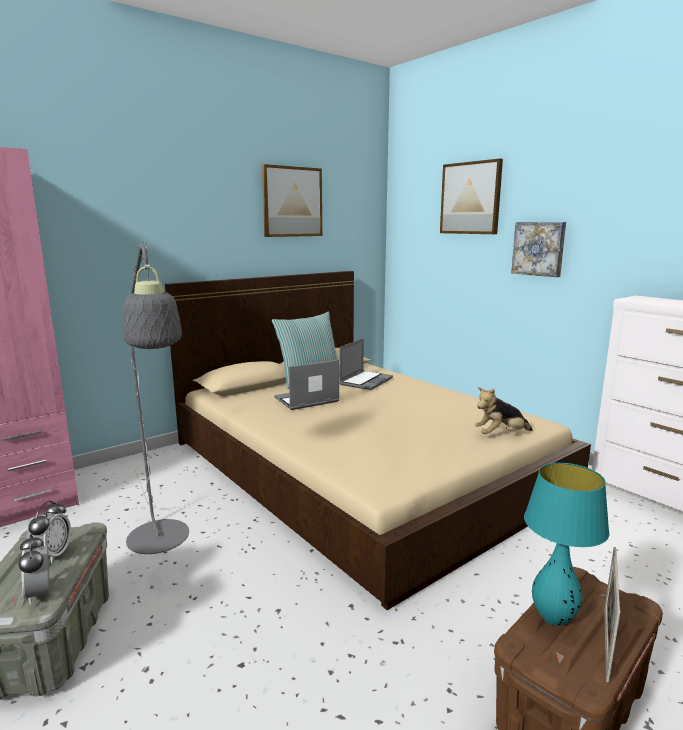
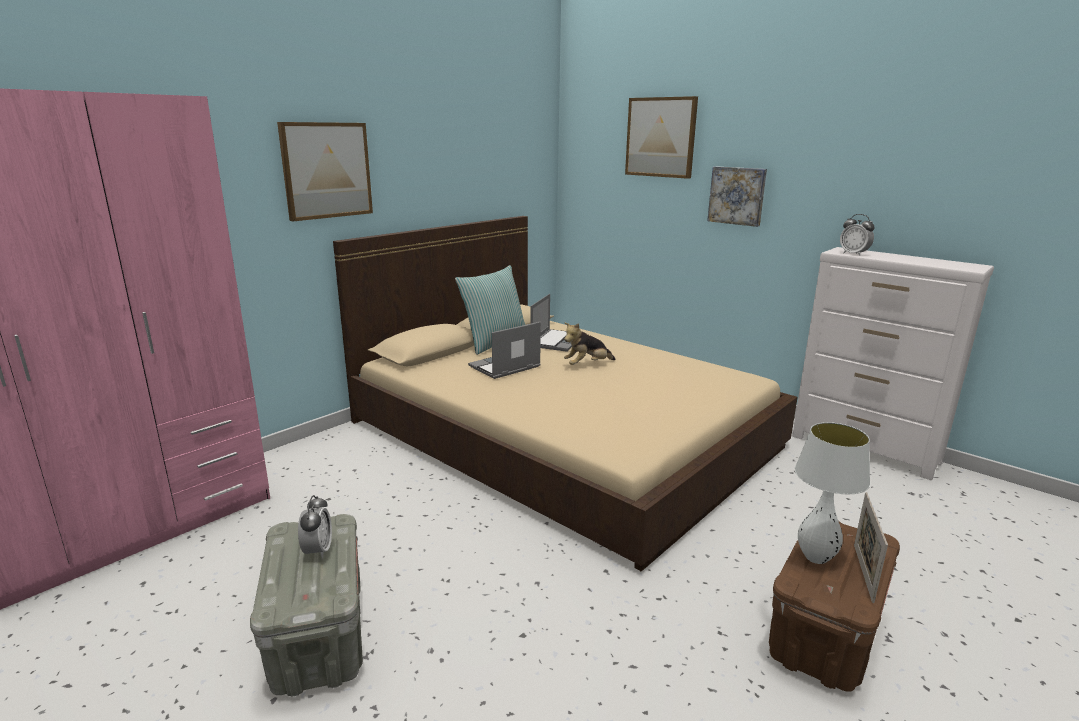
camera: 10 degrees left, 5 degrees up
alarm clock [18,534,50,605] -> alarm clock moved to [840,214,874,256]
grey floor lamp [123,241,189,554] -> none
picture [262,164,322,237] -> picture moved to [277,122,373,221]
plush toy [475,387,532,434] -> plush toy moved to [564,323,616,365]
turquoise table lamp [524,463,609,626] -> white table lamp [795,422,870,564]

